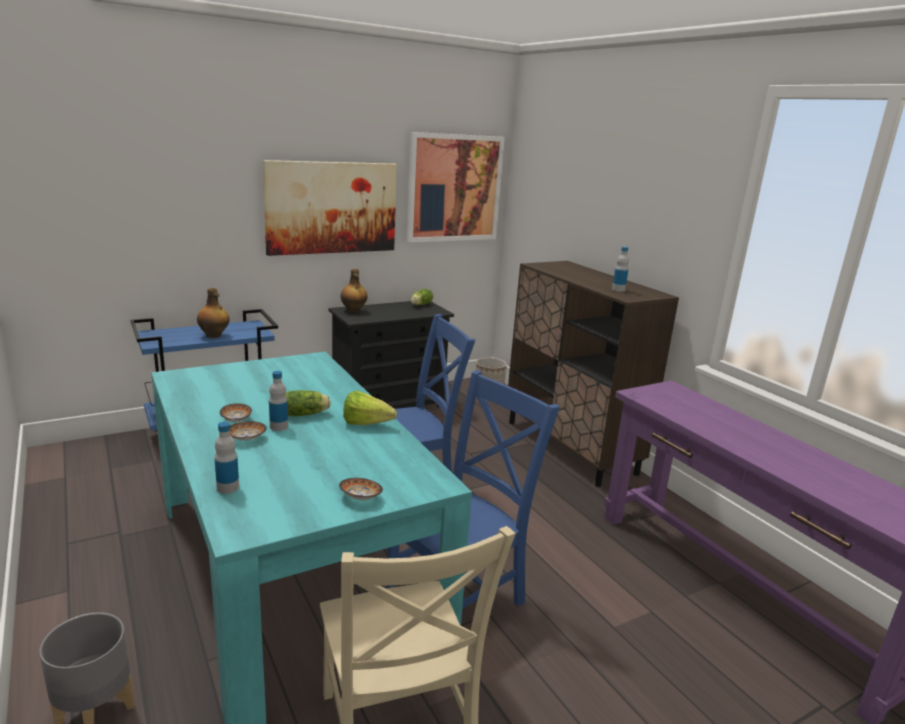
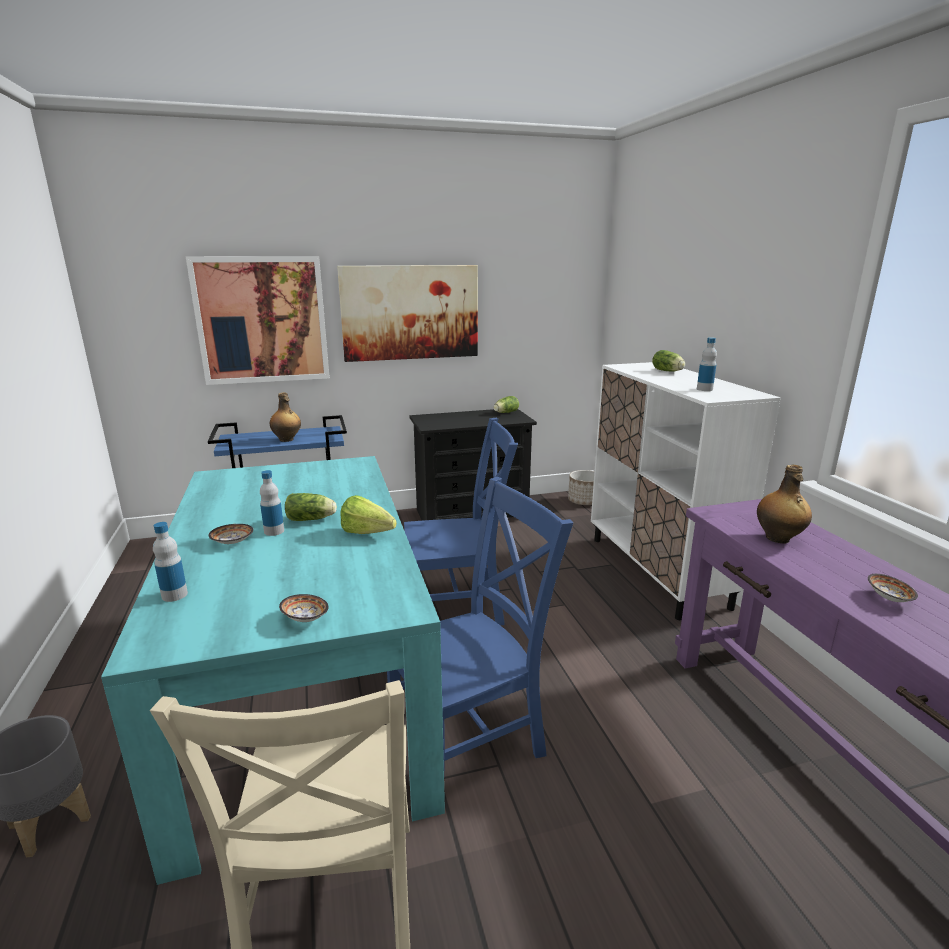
camera: 15 degrees right, 0 degrees up
bowl [220,403,252,422] -> bowl moved to [868,574,918,602]
bottle [341,269,367,313] -> bottle moved to [757,465,812,543]
picture [407,132,505,242] -> picture moved to [186,256,330,385]
brown cabinet [508,261,679,487] -> white cabinet [591,362,781,620]
none -> lettuce [652,350,685,372]

